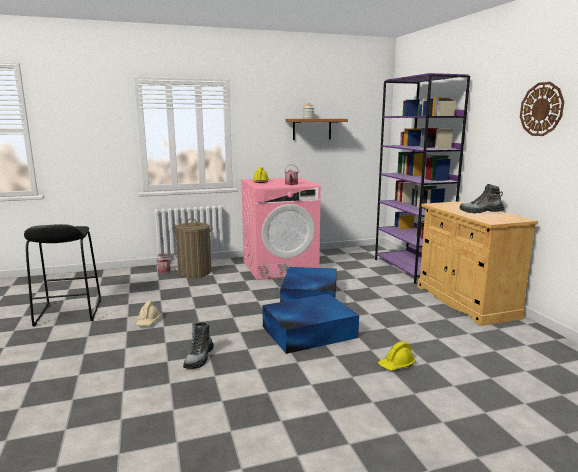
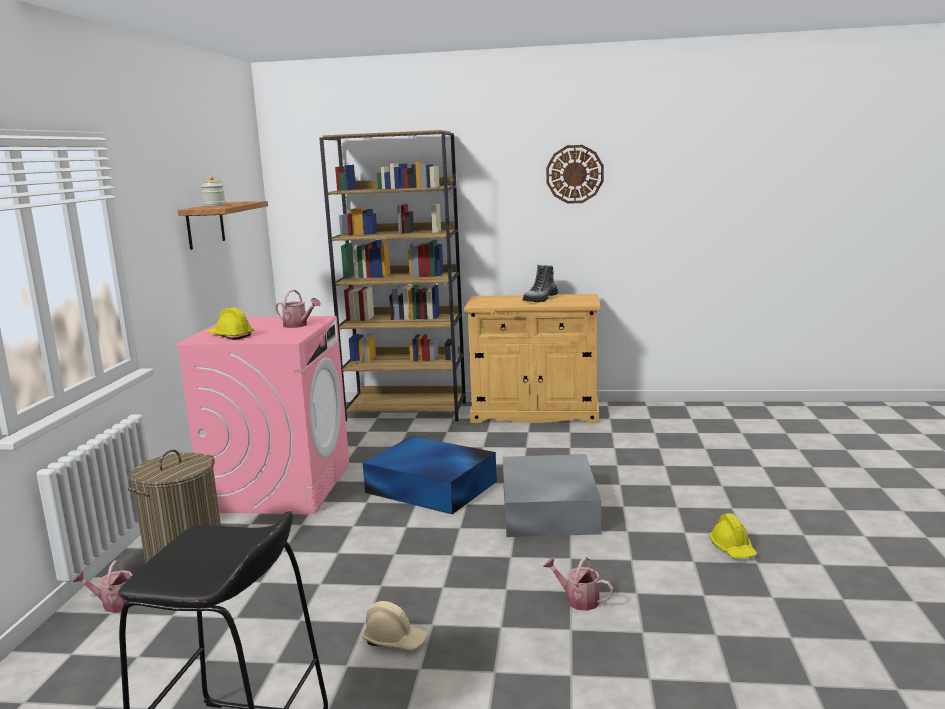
camera: 65 degrees left, 0 degrees up
boot [183,322,214,369] -> watering can [543,557,614,611]
blue storage box [262,294,359,354] -> grey storage box [503,454,601,537]
purple bookcase [375,73,470,284] -> brown bookcase [319,130,466,422]
yellow hard hat [378,341,416,370] -> yellow hard hat moved to [709,513,757,558]

